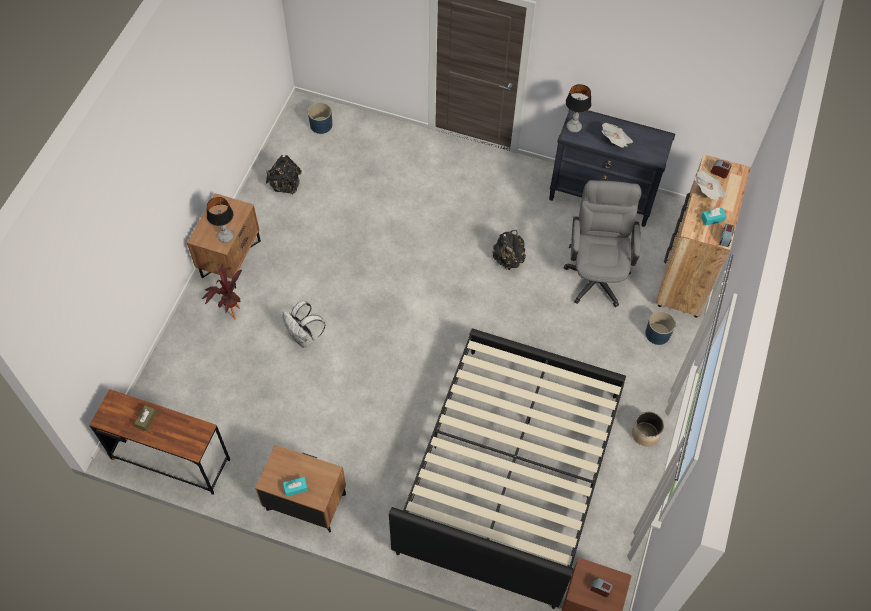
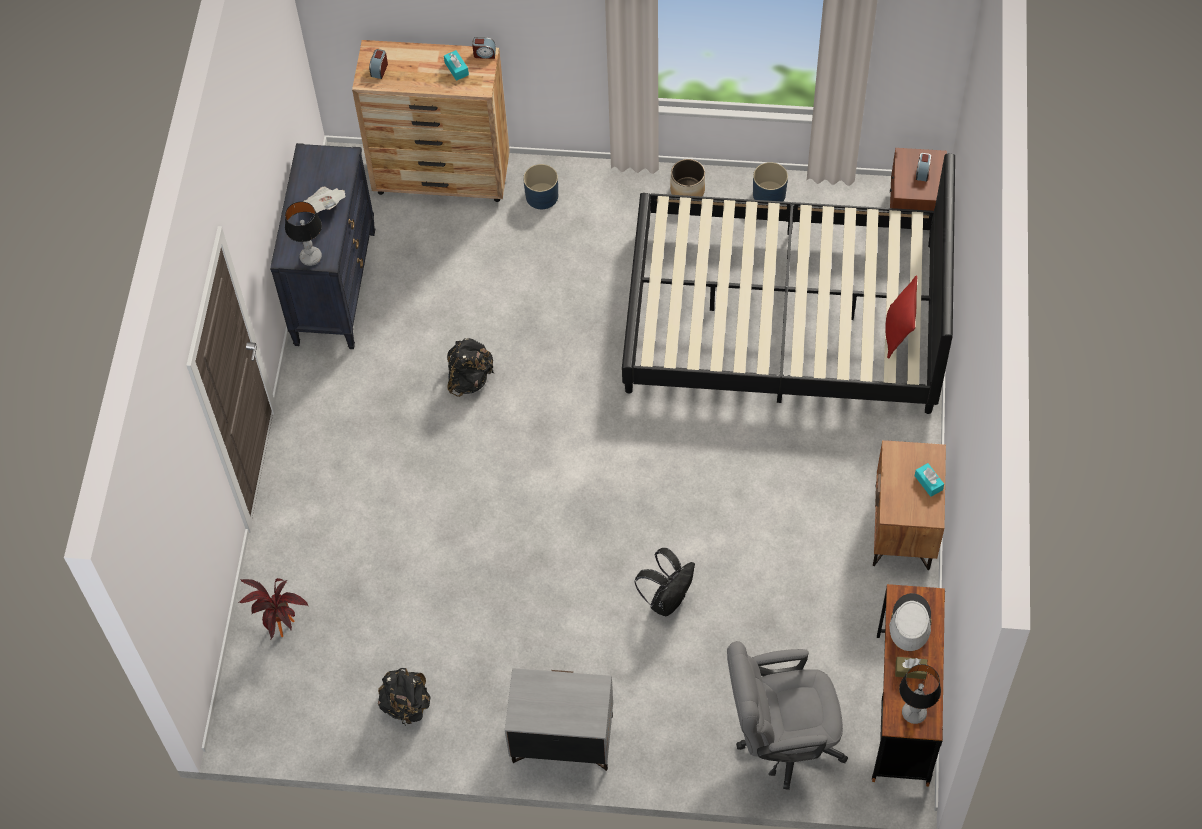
camera: 100 degrees left, 0 degrees up
brown nightstand [187,193,261,289] -> grey nightstand [505,668,613,771]
potted plant [202,264,242,320] -> potted plant moved to [239,578,308,639]
table lamp [207,197,234,243] -> table lamp moved to [899,664,941,724]
white backpack [283,301,325,348] -> black backpack [635,548,695,616]
blue planter [308,102,332,134] -> blue planter moved to [753,162,788,202]
grey office chair [564,180,641,307] -> grey office chair moved to [727,641,848,790]
newspaper [695,170,727,200] -> none
none -> red pillow [886,276,917,359]
none -> grey hat [889,593,931,651]

